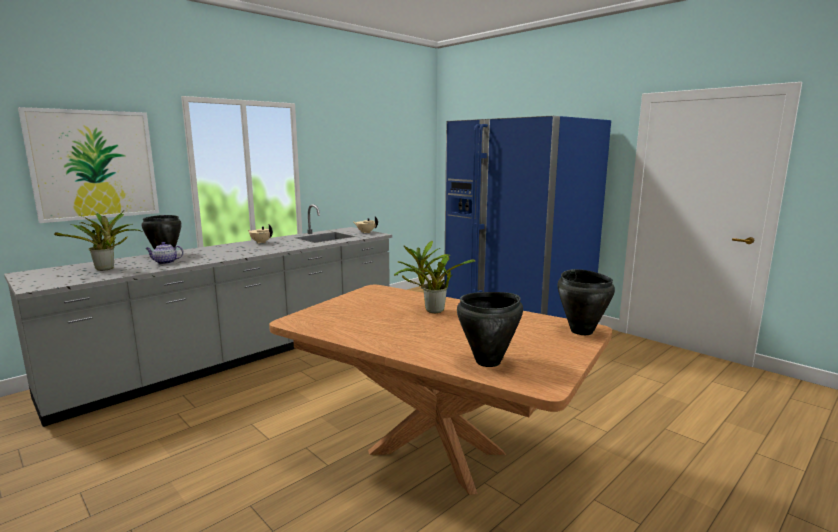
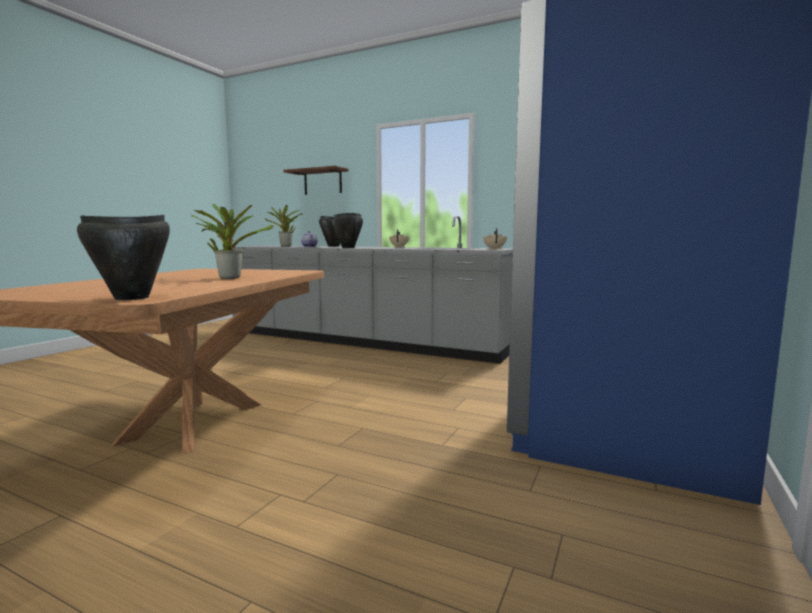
camera: 70 degrees right, 5 degrees down
picture [18,107,159,223] -> brown shelf [283,166,349,195]
black cooking pot [457,292,523,367] -> black cooking pot moved to [332,213,363,248]

